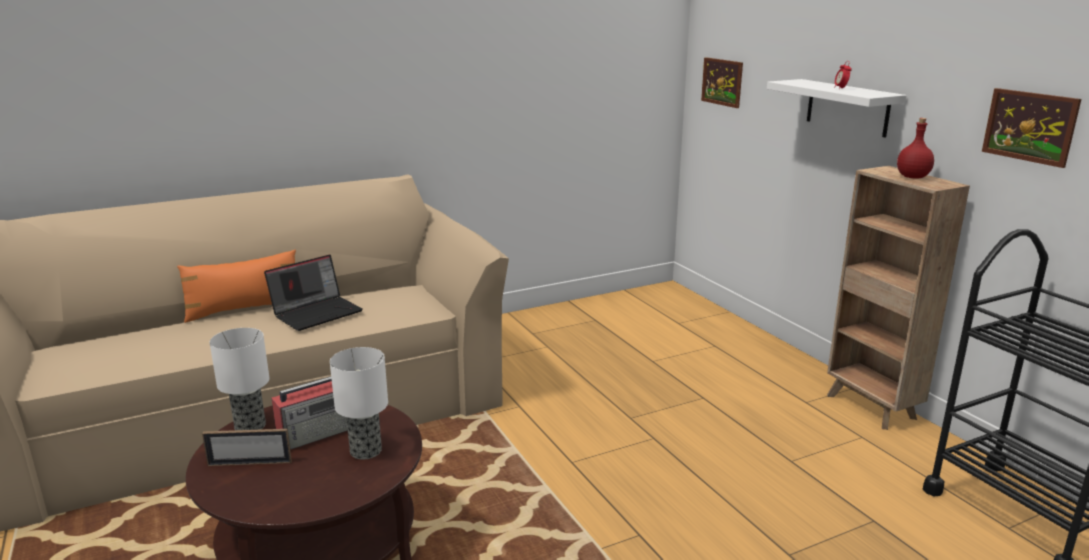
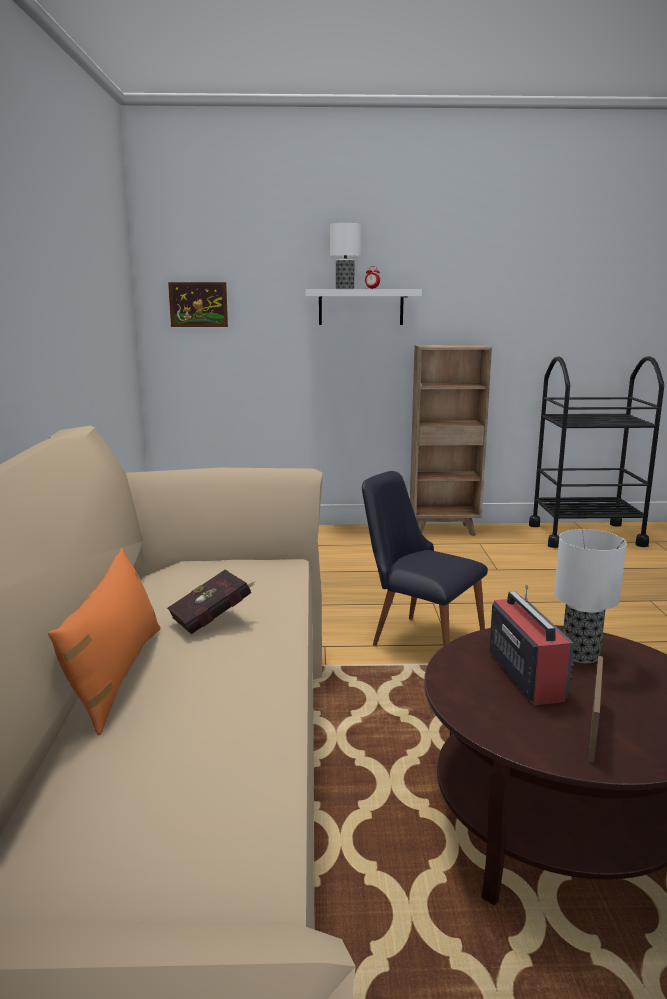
camera: 65 degrees left, 5 degrees down
table lamp [209,328,270,430] -> table lamp moved to [330,223,361,289]
laptop [264,255,363,331] -> red book [167,569,256,634]
red bottle [897,118,934,179] -> none
picture [982,88,1081,168] -> none
none -> black chair [362,471,488,646]

